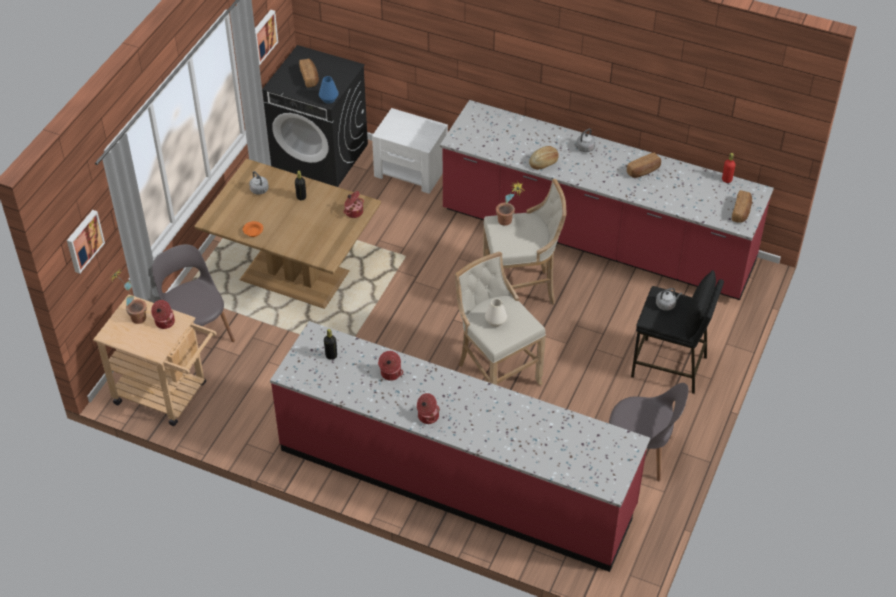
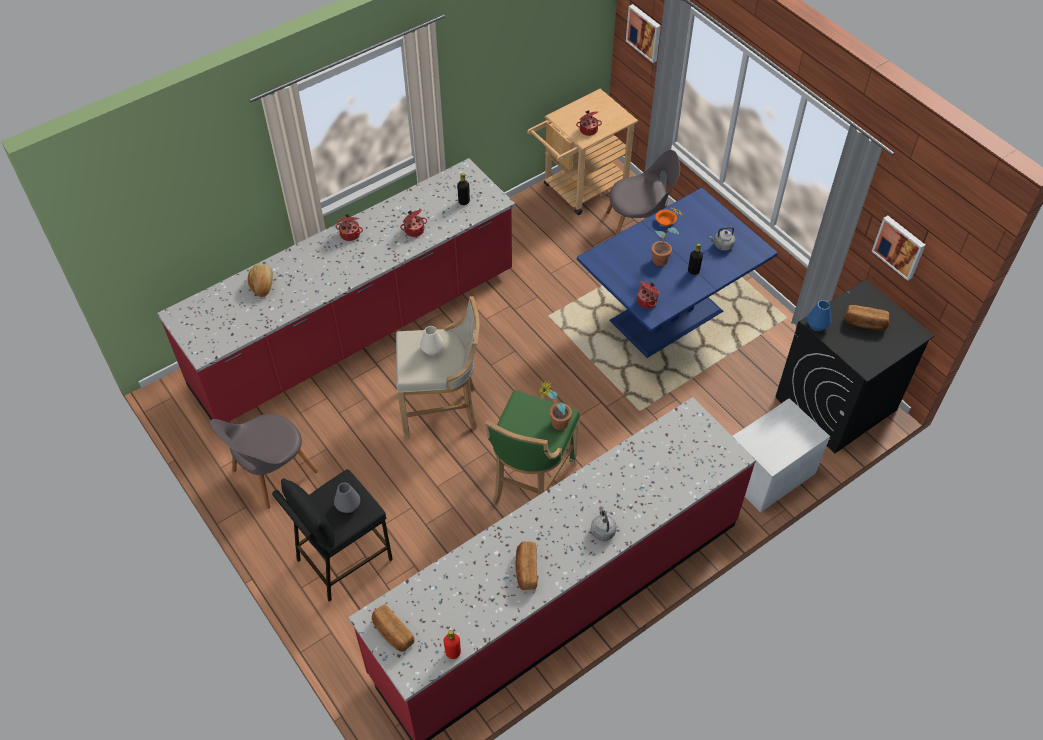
camera: 120 degrees right, 5 degrees up
potted plant [110,270,147,324] -> potted plant moved to [651,208,683,266]
brown dining table [195,159,381,309] -> blue dining table [577,188,778,358]
beige stool [483,179,566,305] -> green stool [485,390,580,505]
bread [529,146,559,169] -> bread moved to [248,264,273,297]
grey kettle [656,288,682,311] -> grey vase [334,483,360,513]

